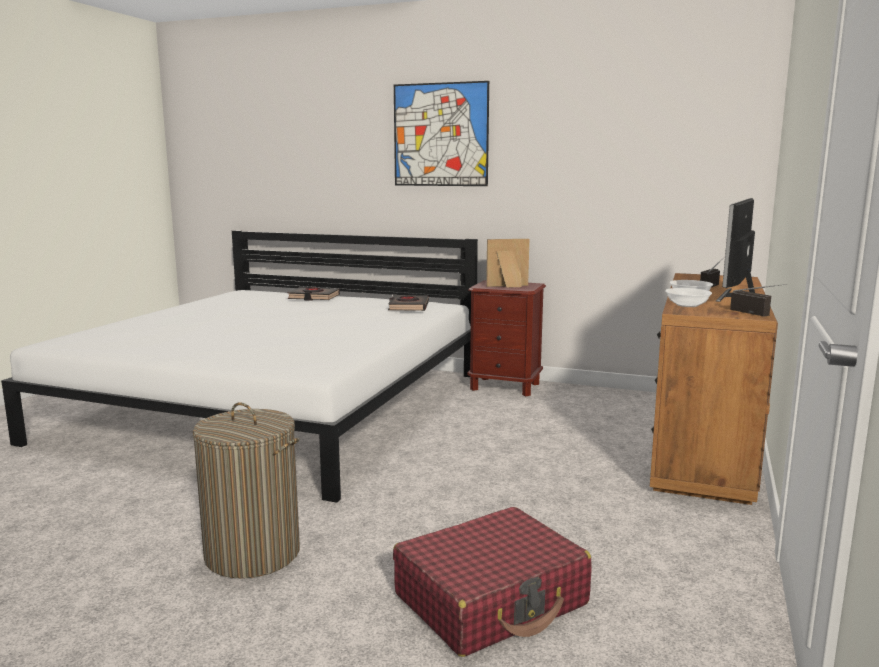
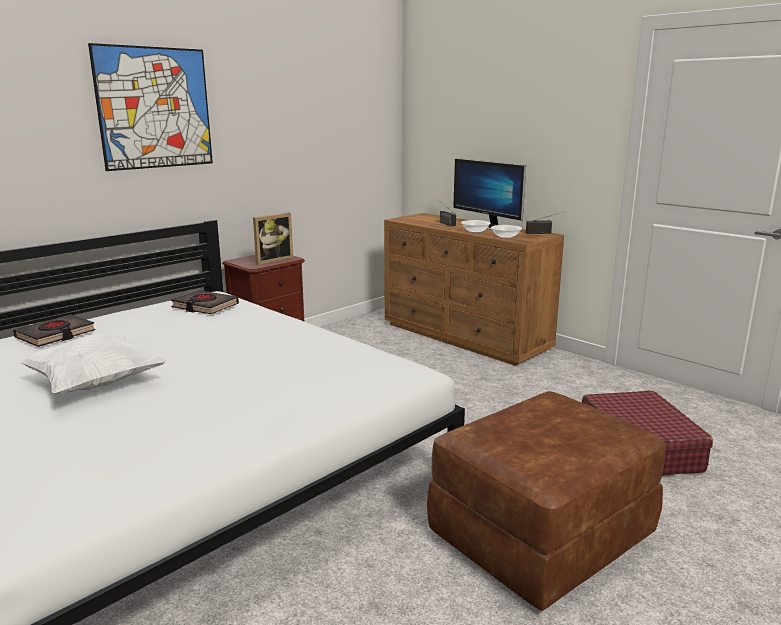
camera: 65 degrees left, 5 degrees up
laundry basket [193,403,300,579] -> brown ottoman [427,391,665,611]
picture frame [486,239,529,288] -> picture frame turned 150 degrees counterclockwise [253,213,293,265]
none -> white pillow [18,333,167,395]

